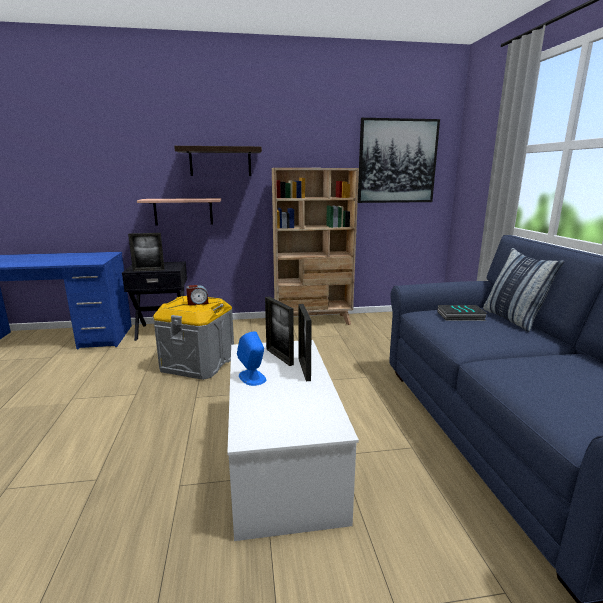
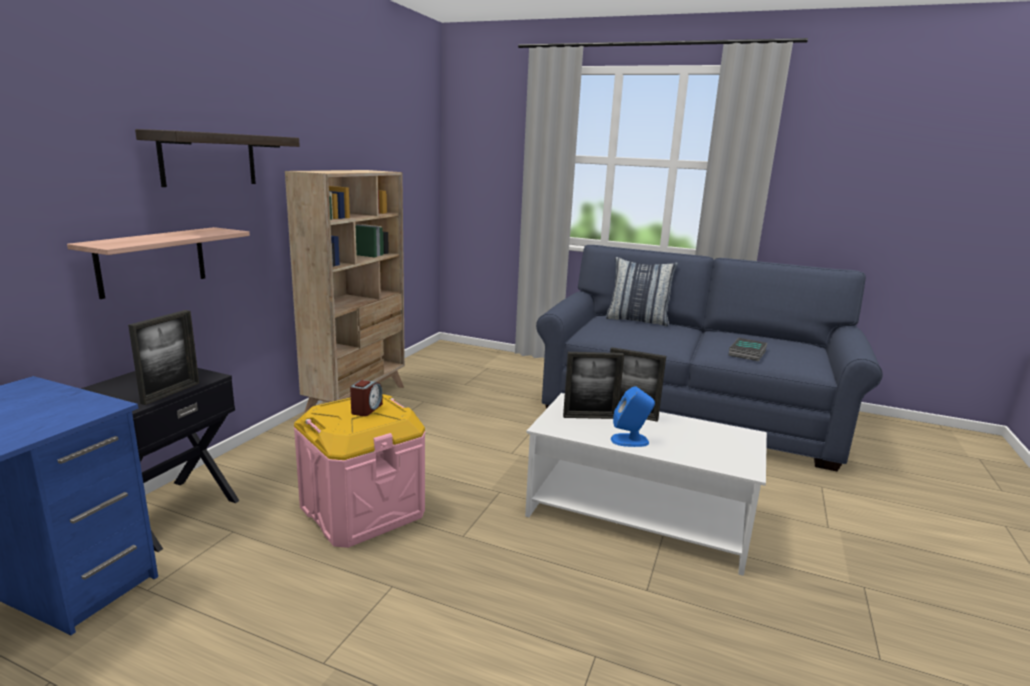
camera: 60 degrees left, 0 degrees up
grey storage box [153,296,234,380] -> pink storage box [294,394,426,548]
picture [358,118,440,203] -> none
book [437,305,488,321] -> book moved to [729,338,768,361]

